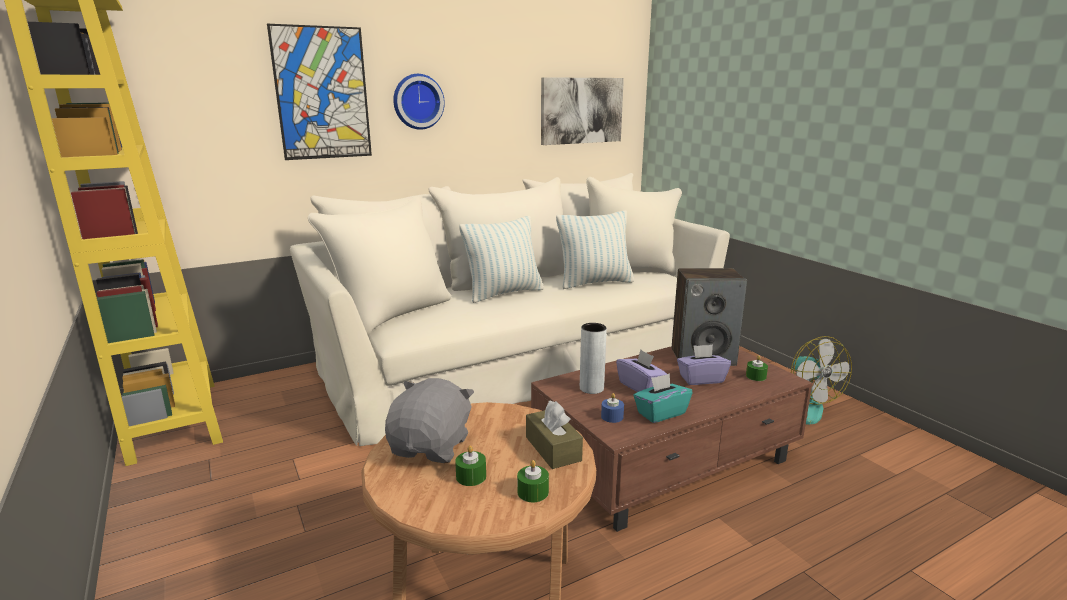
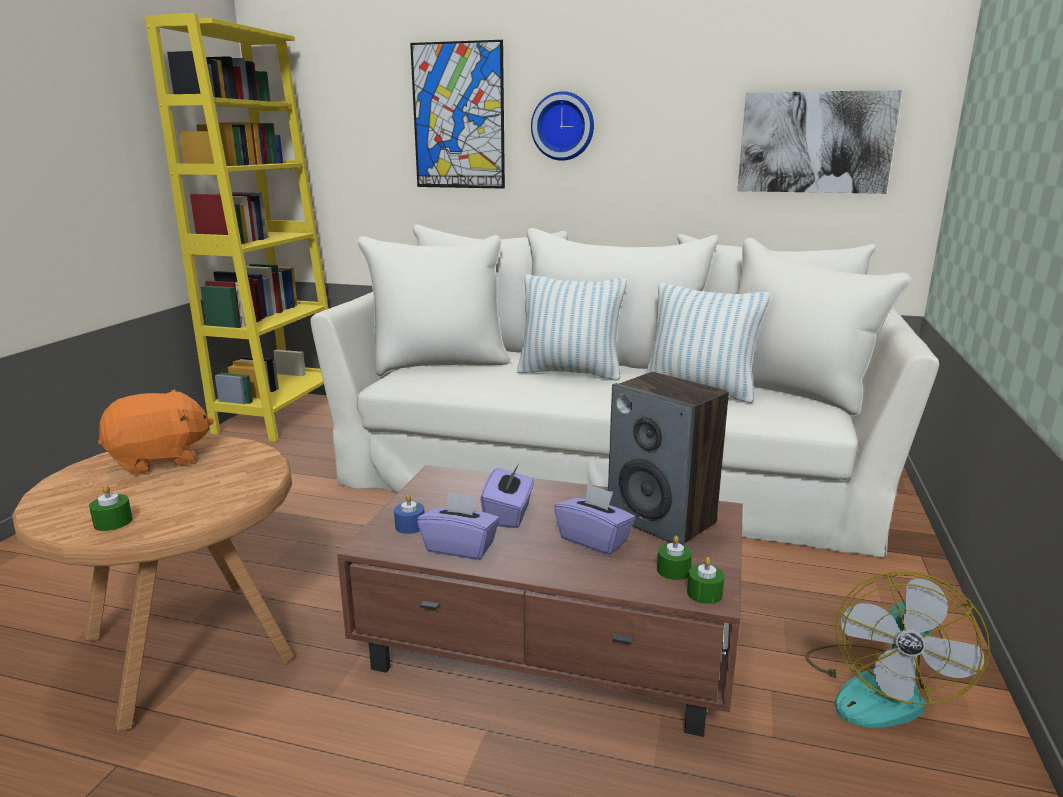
camera: 45 degrees right, 0 degrees up
grey plush toy [385,378,474,463] -> orange plush toy [98,390,214,475]
green candle [455,445,486,486] -> green candle moved to [687,557,725,604]
brown tissue box [526,401,583,469] -> none
grey vase [580,323,607,394] -> none
turquoise tissue box [633,373,693,423] -> purple tissue box [417,492,500,560]

